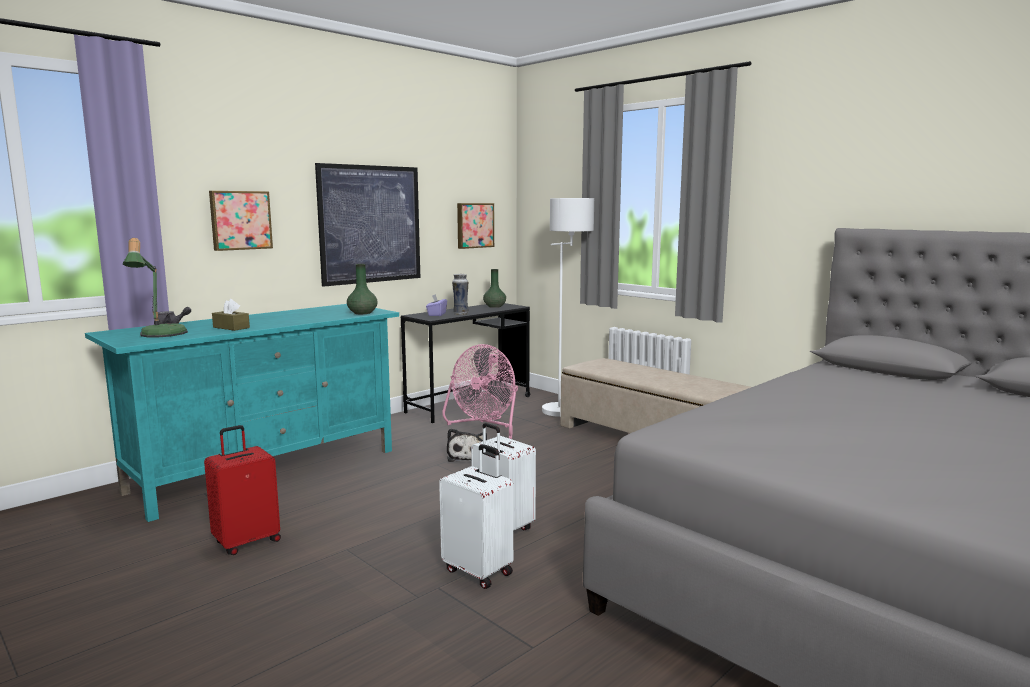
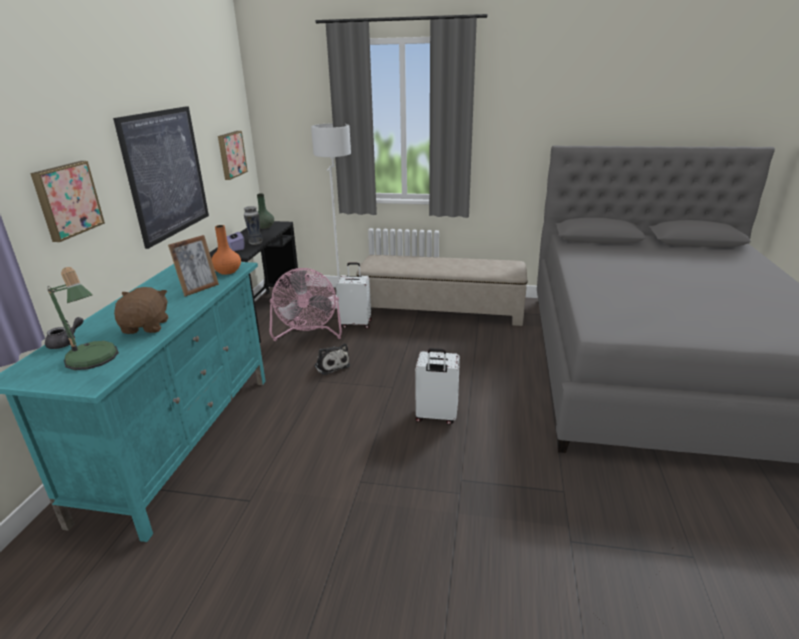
camera: 35 degrees left, 15 degrees up
red suitcase [204,425,281,555] -> none
brown tissue box [212,299,250,331] -> brown plush toy [114,287,169,334]
green vase [347,264,378,314] -> orange vase [211,225,241,275]
white suitcase [439,444,513,589] -> white suitcase moved to [336,263,372,329]
none -> picture frame [168,235,219,297]

